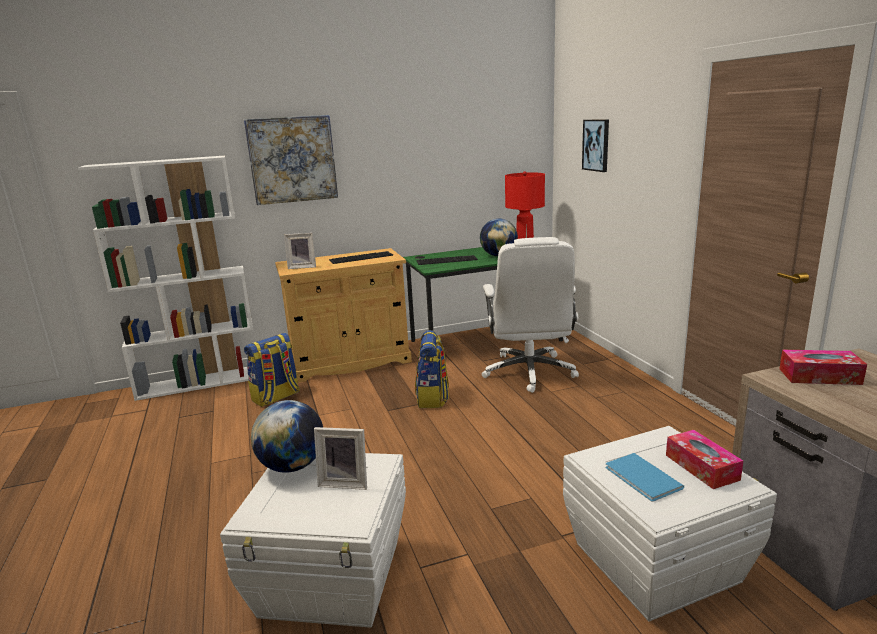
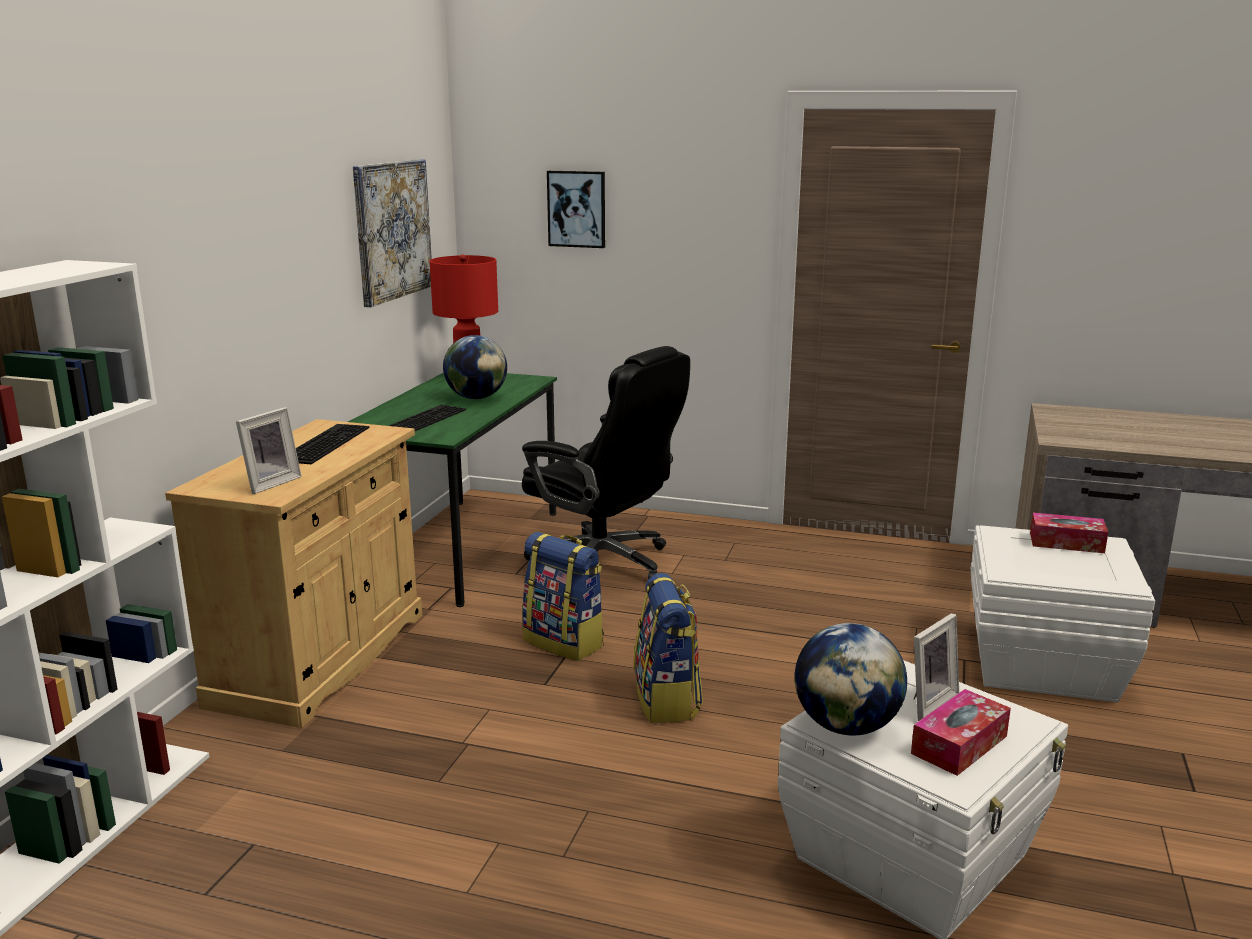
camera: 55 degrees left, 0 degrees up
picture [244,115,338,205] -> picture moved to [353,159,432,307]
backpack [244,333,300,407] -> backpack moved to [633,573,703,723]
white office chair [481,237,579,393] -> black office chair [522,346,690,579]
blue book [606,453,684,502] -> none
tissue box [779,350,867,385] -> tissue box moved to [911,689,1011,776]

